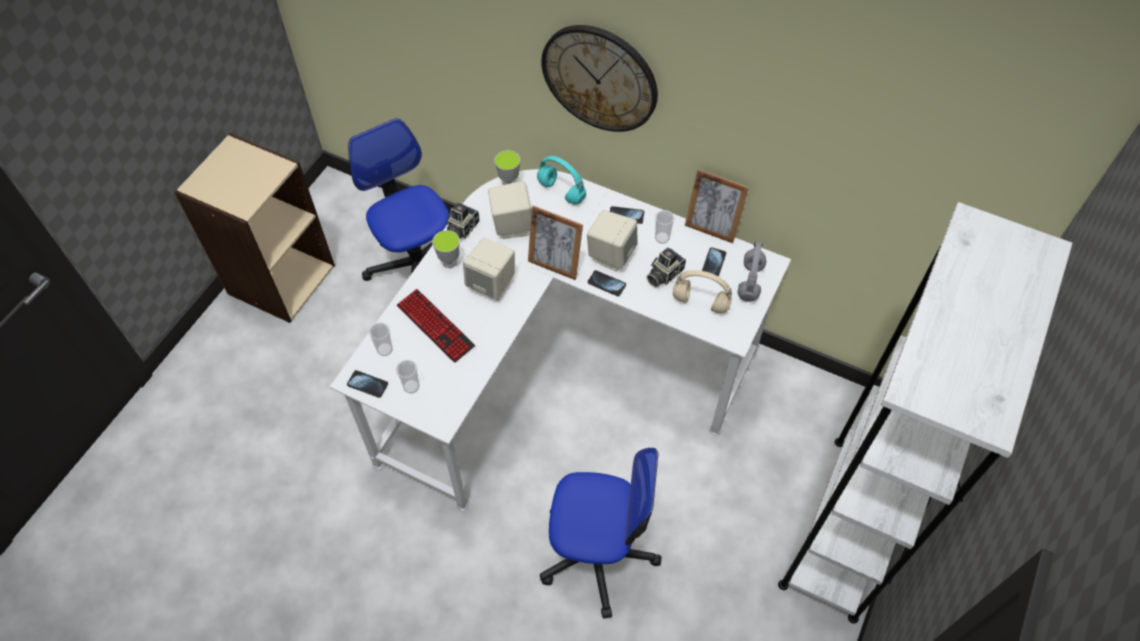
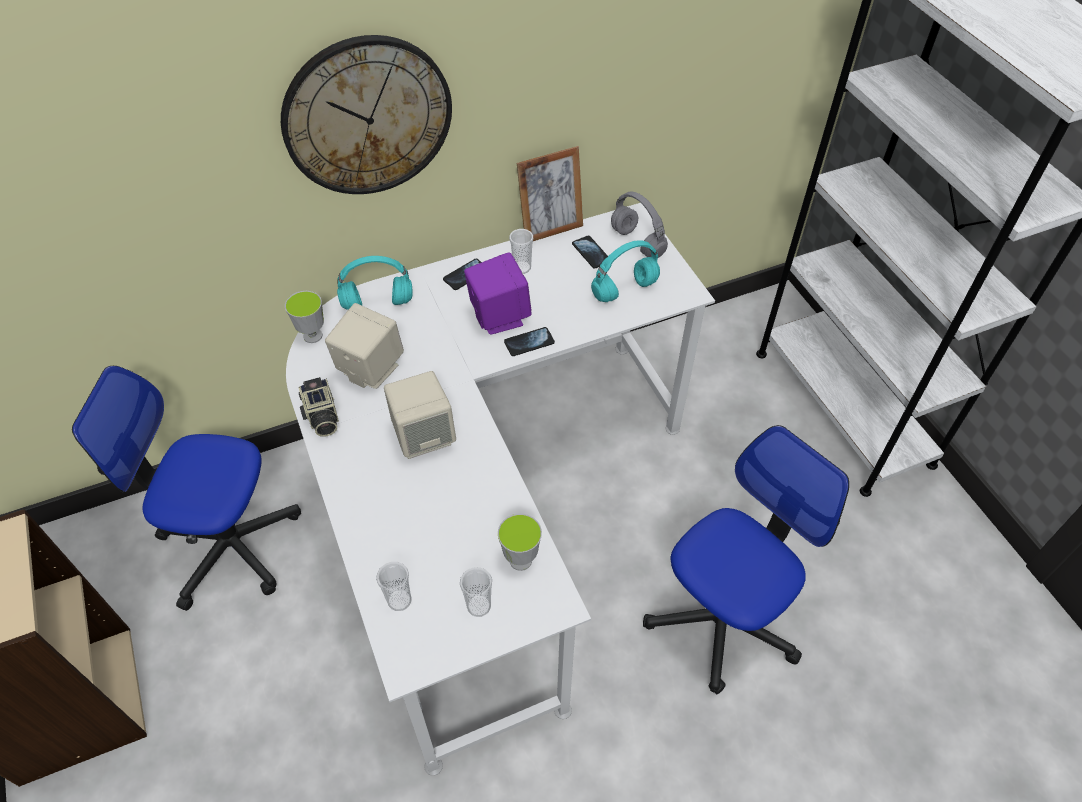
camera: 50 degrees left, 5 degrees down
phone [347,370,388,398] -> none
keyboard [397,289,475,363] -> none
cup [432,230,460,268] -> cup moved to [498,514,542,571]
picture frame [528,206,583,280] -> none
beige speaker [587,210,638,272] -> purple speaker [464,252,532,335]
camera [647,248,686,287] -> none
beige headphones [673,270,732,314] -> turquoise headphones [591,240,660,302]

